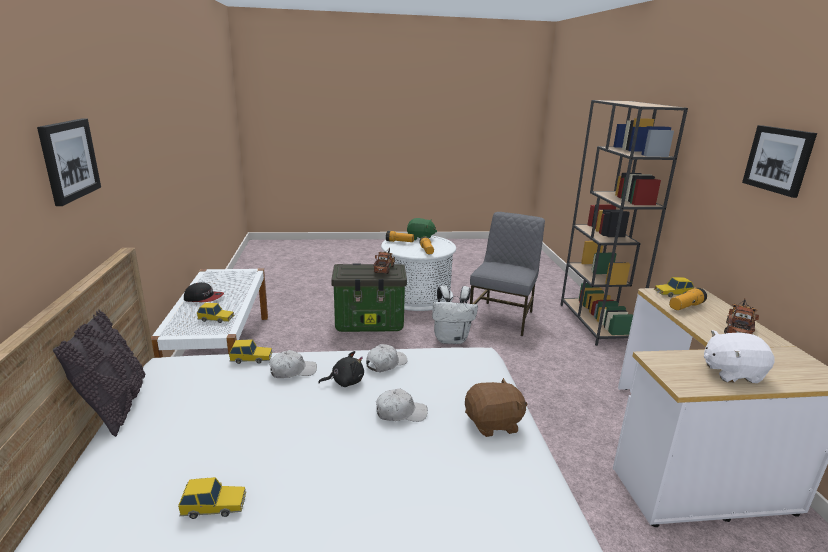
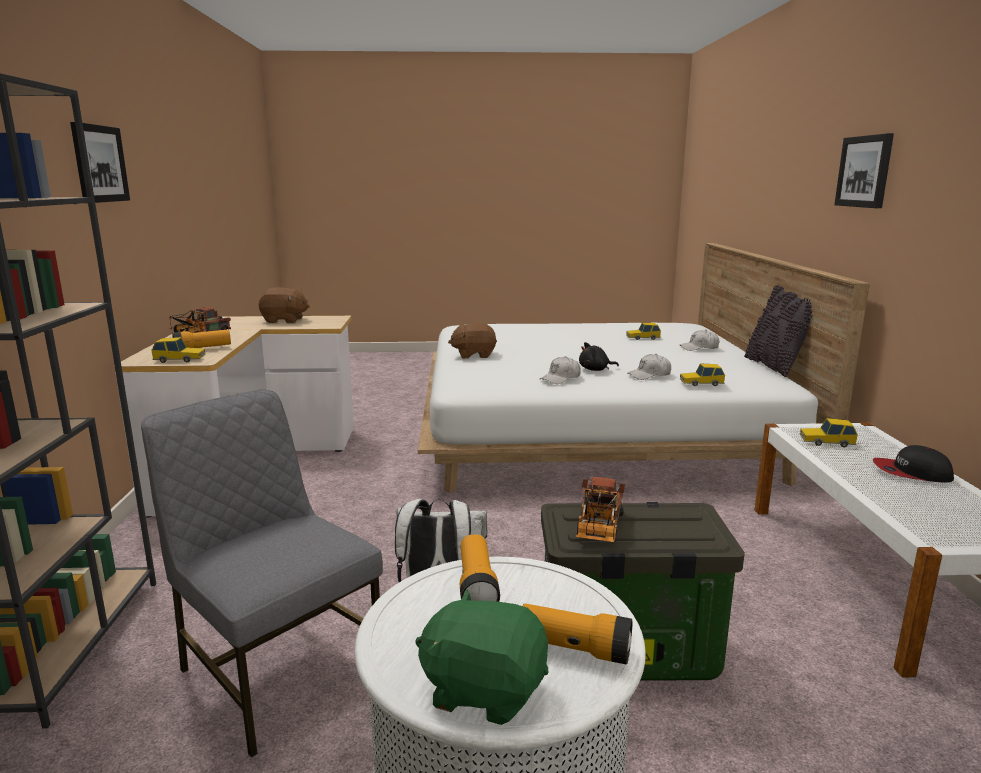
camera: 175 degrees left, 5 degrees down
white cap [376,388,428,422] -> white cap moved to [680,330,720,351]
grey chair [470,212,545,336] -> grey chair turned 105 degrees clockwise [141,390,383,758]
white plush toy [704,330,775,383] -> brown plush toy [259,287,310,323]

